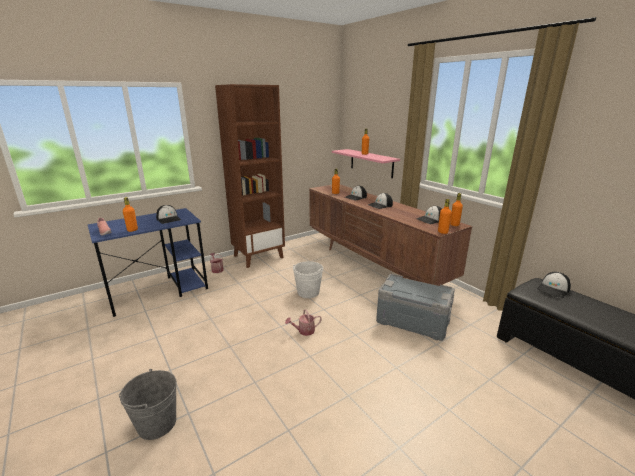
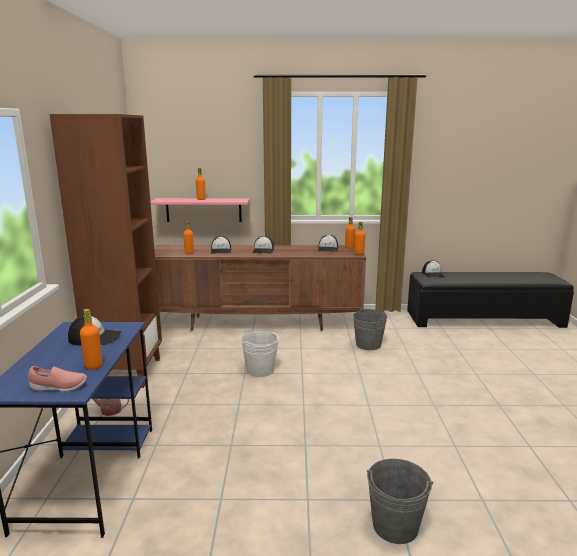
camera: 55 degrees left, 5 degrees down
watering can [285,310,322,336] -> none
grey storage box [376,274,455,341] -> grey bucket [353,309,387,350]

